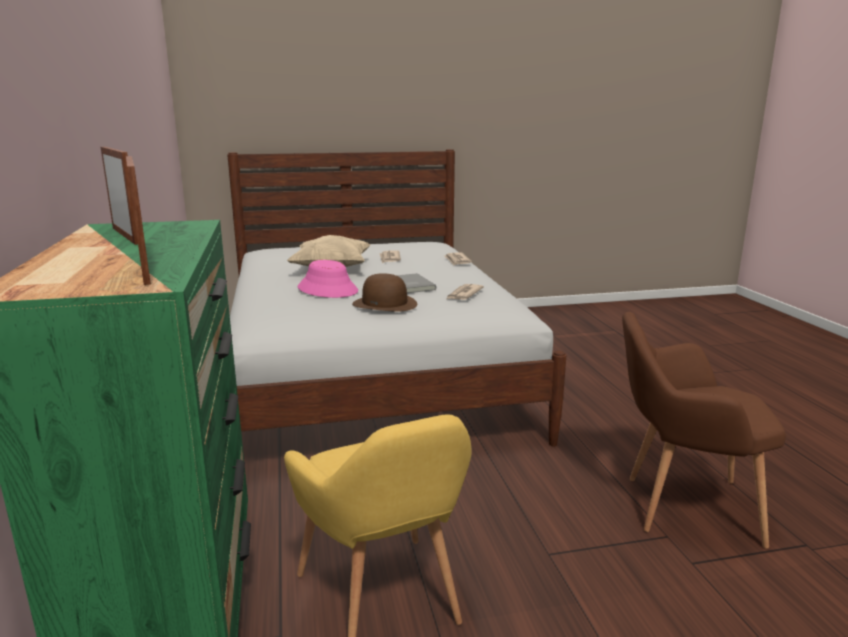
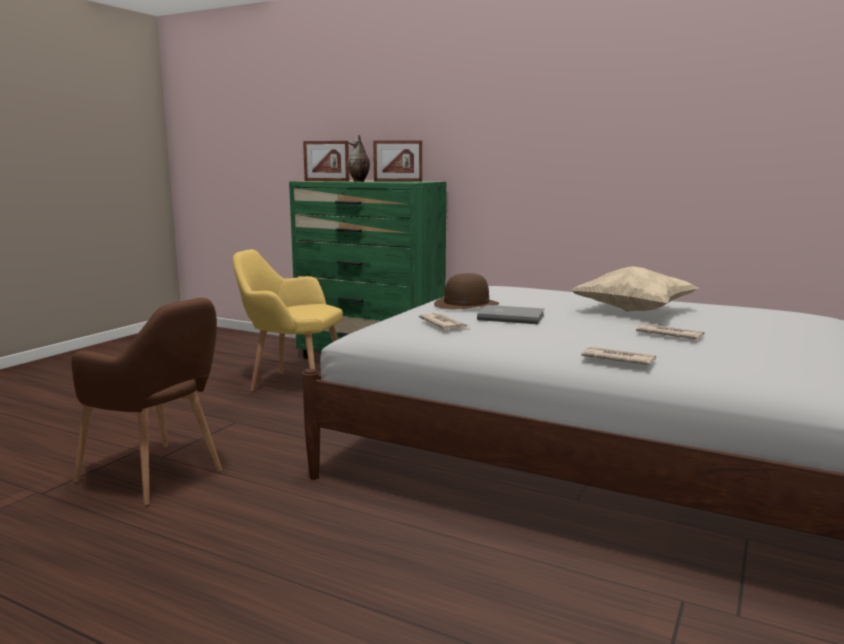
camera: 130 degrees right, 5 degrees down
pink hat [298,260,358,298] -> none
brown armchair [622,312,786,549] -> brown armchair turned 75 degrees clockwise [71,298,222,506]
none -> vase [348,135,370,182]

